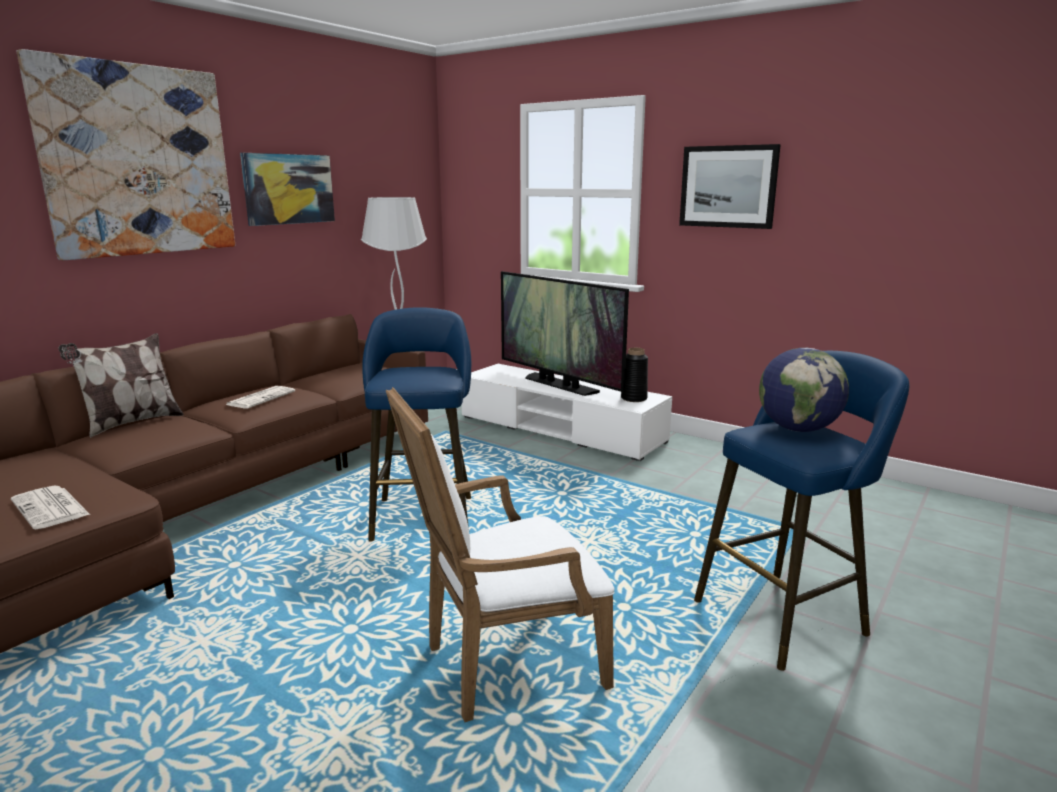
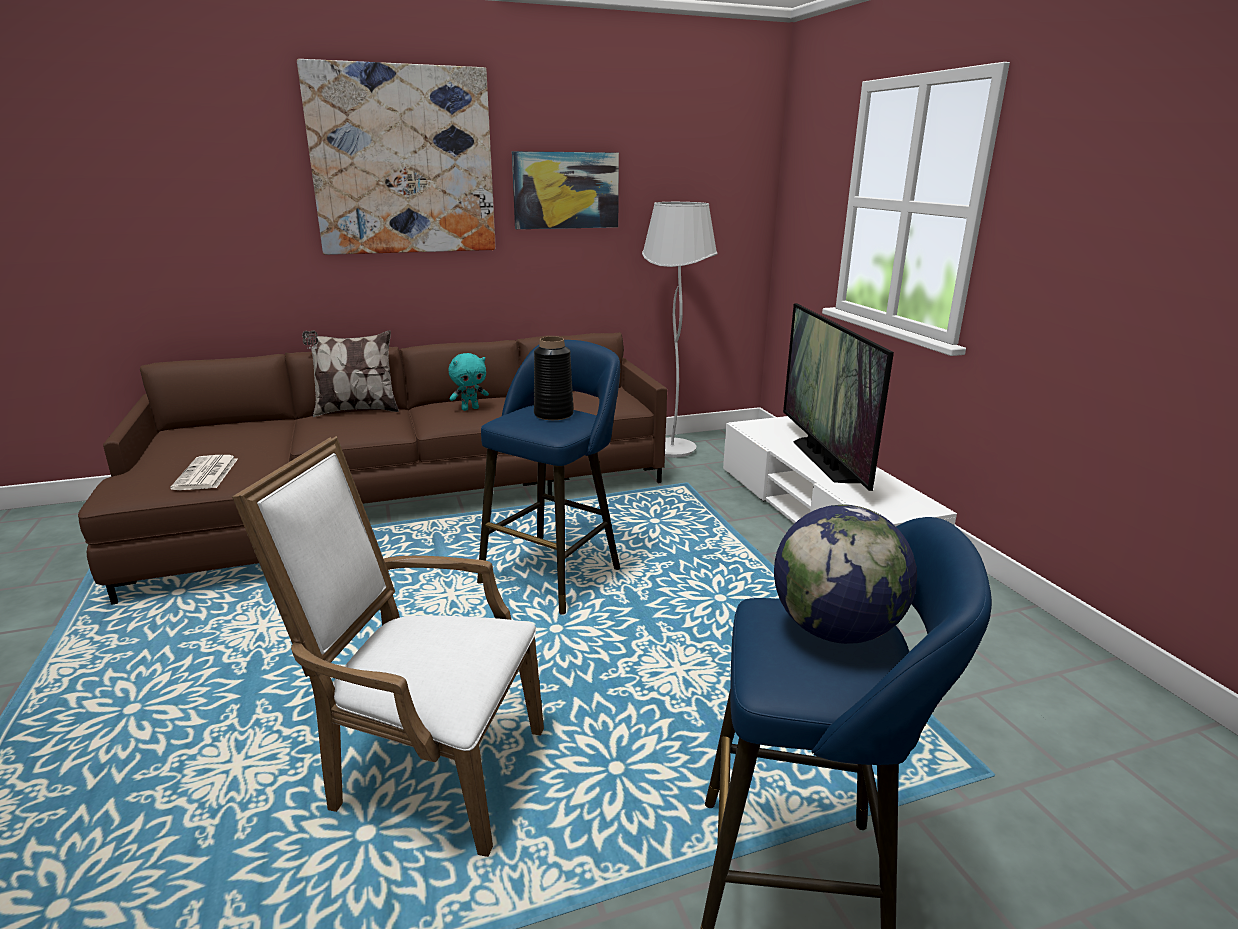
camera: 35 degrees right, 5 degrees up
newspaper [226,386,295,408] -> turquoise plush toy [448,353,489,411]
black vase [621,348,648,402] -> black vase moved to [534,336,574,420]
picture [679,144,781,229] -> none

